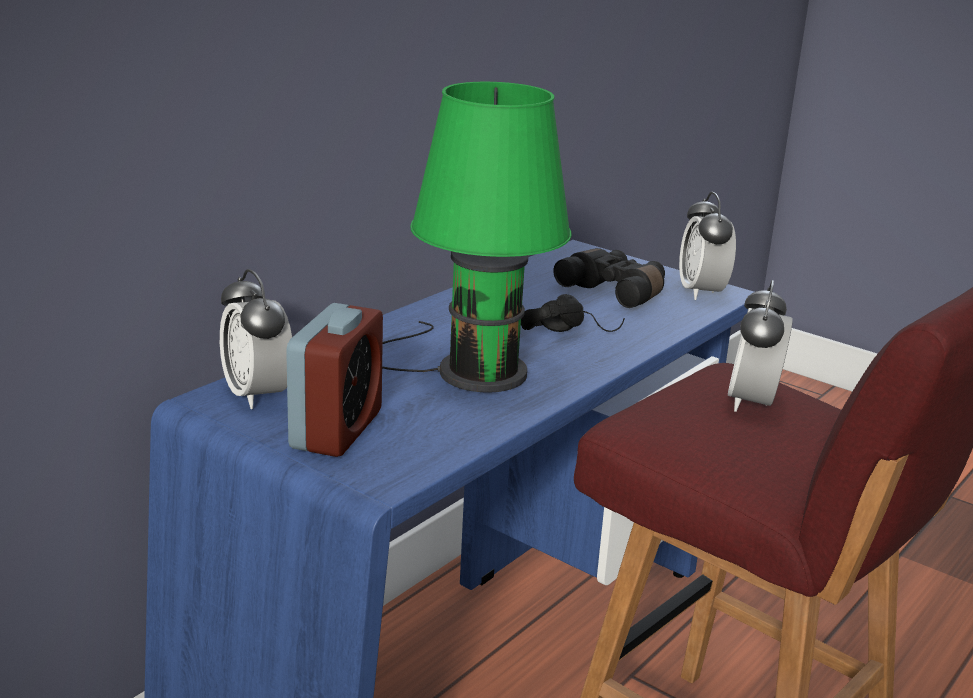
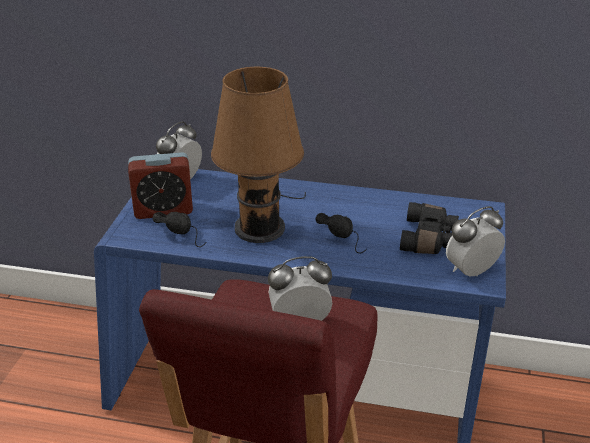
camera: 65 degrees right, 10 degrees up
green table lamp [382,82,572,392] -> brown table lamp [211,67,306,243]
none -> black headphones [153,212,206,247]

